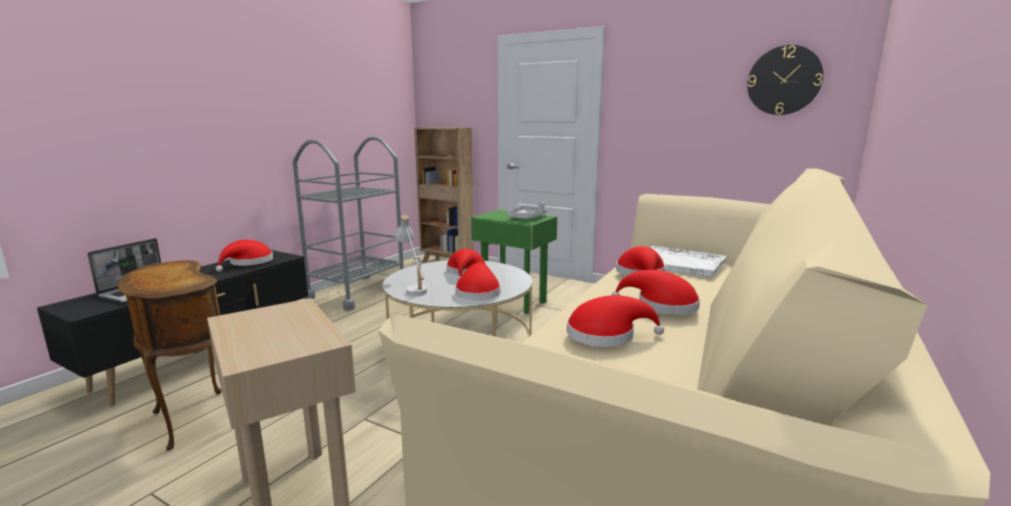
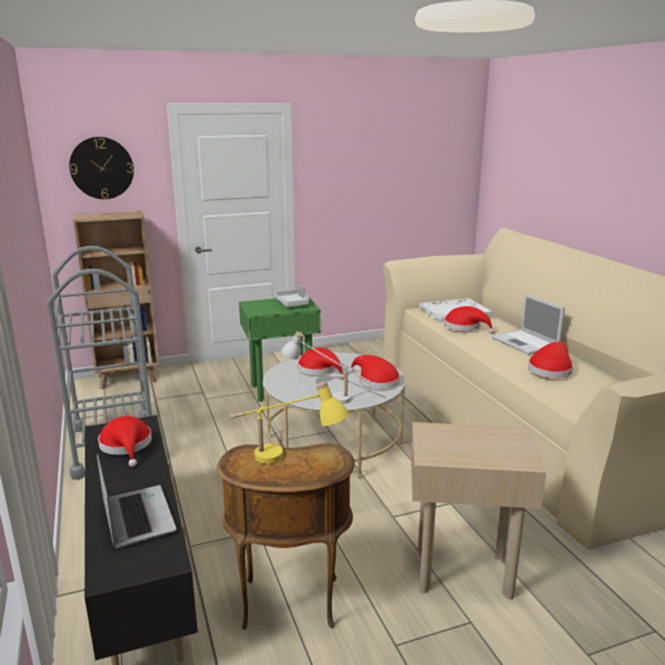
camera: 50 degrees left, 5 degrees up
red hat [612,270,700,315] -> laptop [492,294,565,355]
wall clock [747,45,823,115] -> wall clock moved to [69,137,134,199]
none -> yellow table lamp [230,381,349,464]

